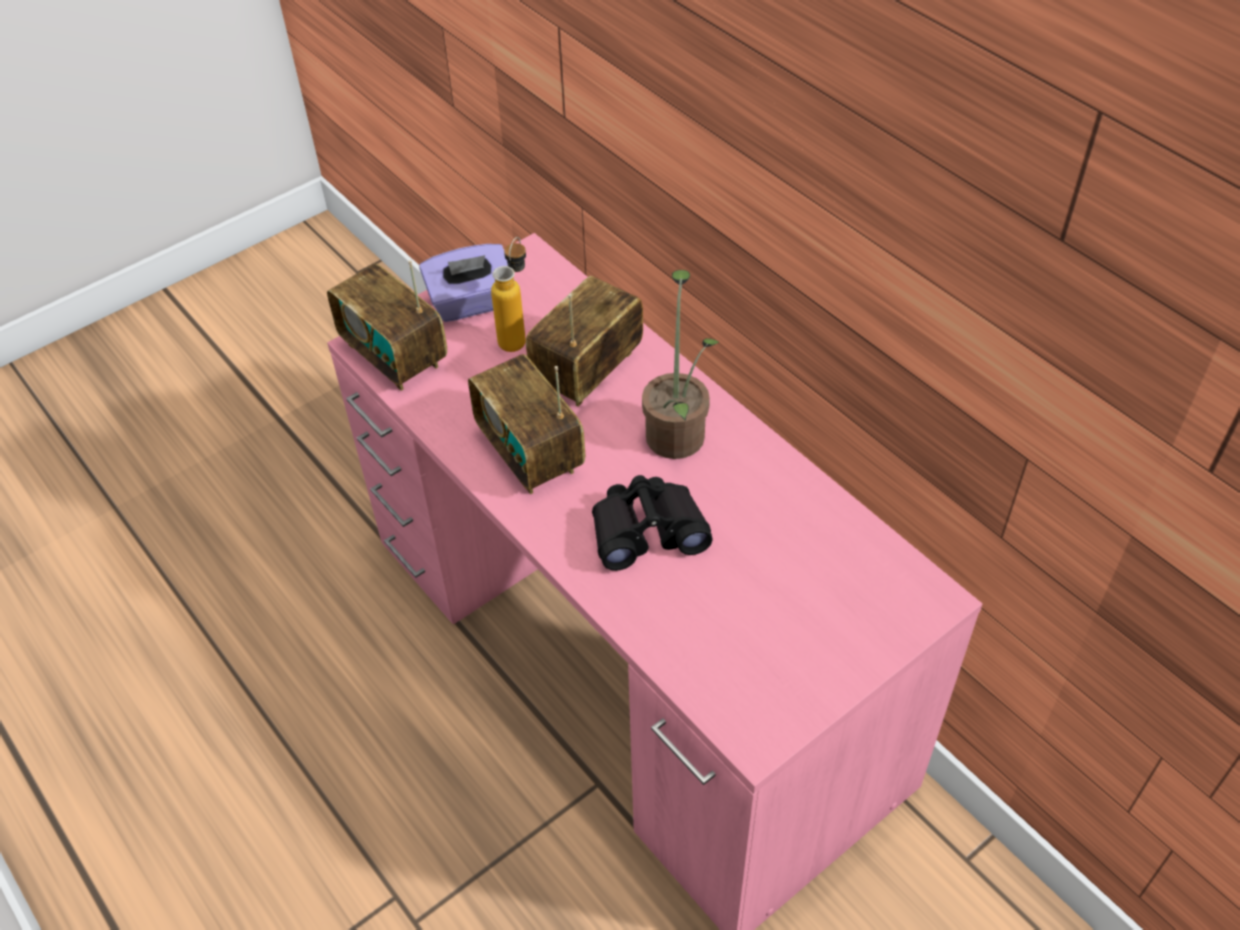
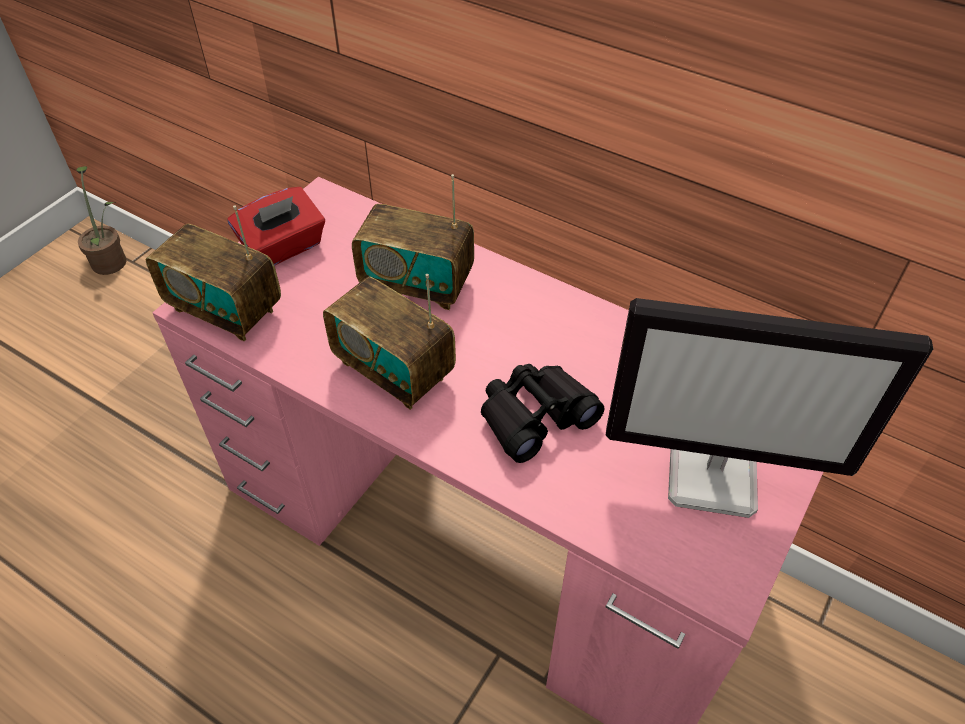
camera: 20 degrees left, 0 degrees up
purple tissue box [419,244,508,322] -> red tissue box [228,187,325,266]
bottle [491,237,526,352] -> none
radio [526,276,643,407] -> radio turned 90 degrees counterclockwise [352,174,474,310]
potted plant [642,270,719,459] -> potted plant moved to [76,166,127,275]
none -> monitor [606,298,933,518]

